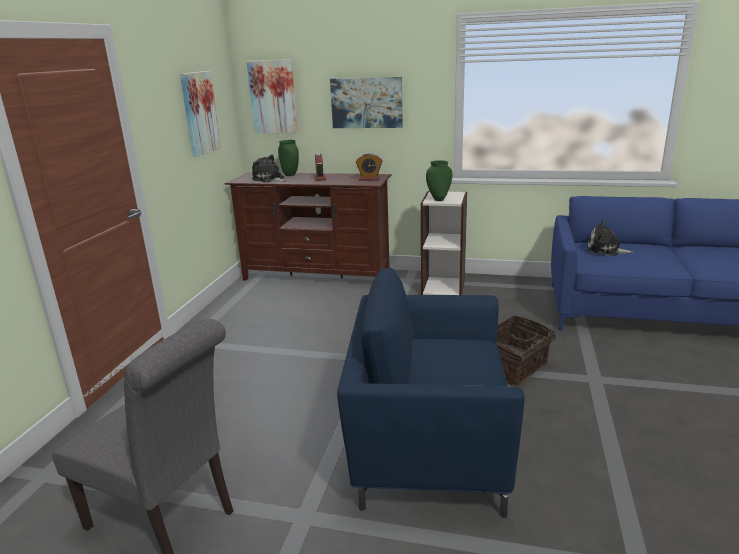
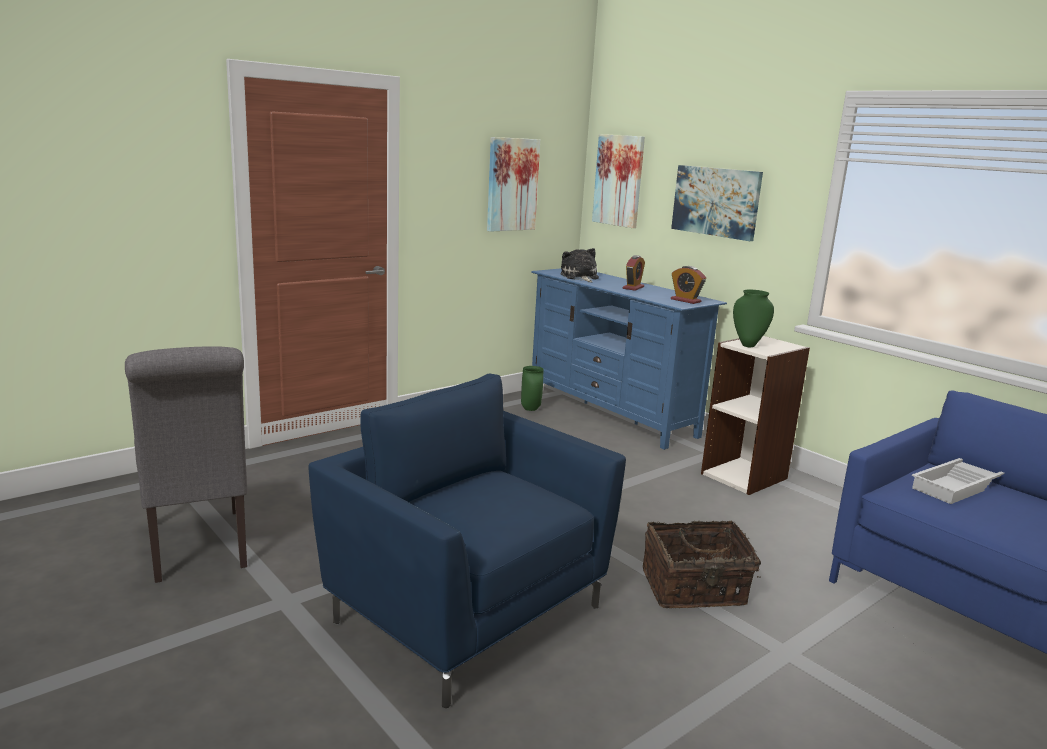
camera: 35 degrees right, 5 degrees down
brown tv stand [225,172,391,280] -> blue tv stand [531,269,727,450]
green vase [278,140,299,176] -> green vase moved to [521,366,544,411]
plush toy [587,220,633,256] -> white tray [912,458,1004,504]

